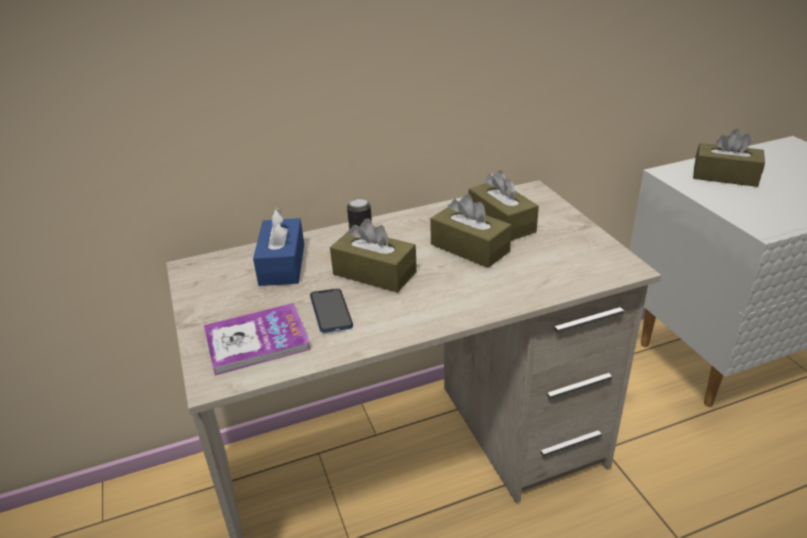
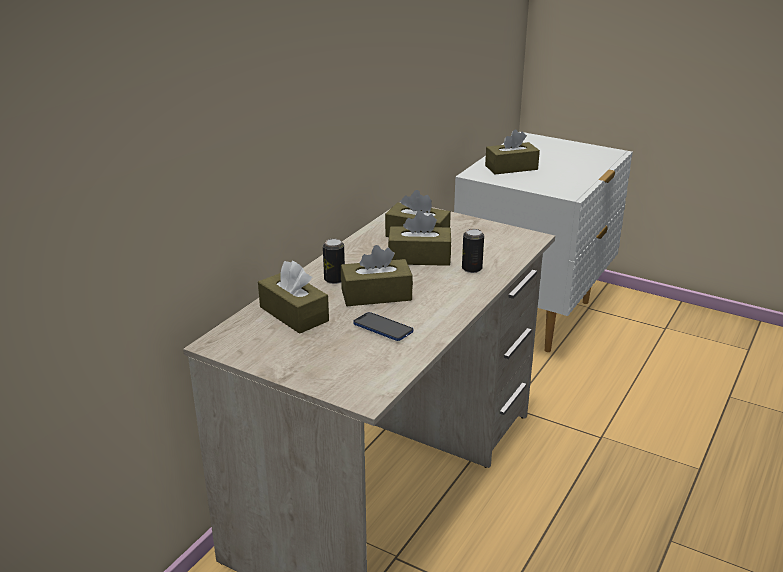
camera: 40 degrees left, 5 degrees down
book [204,303,311,376] -> none
blue tissue box [253,208,304,286] -> brown tissue box [258,260,329,334]
none -> can [462,229,484,273]

